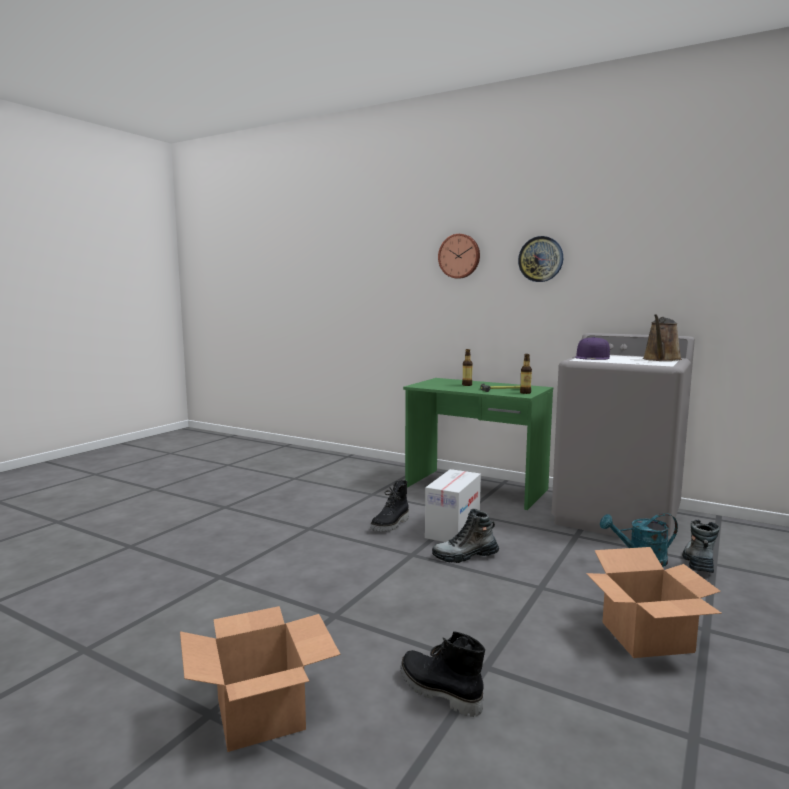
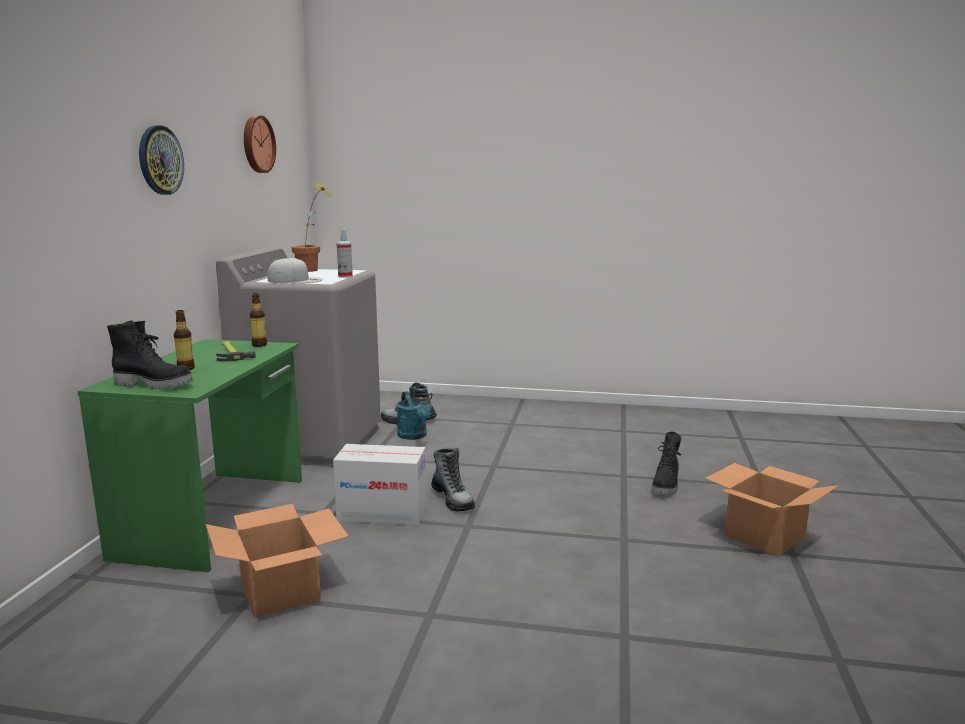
camera: 110 degrees left, 5 degrees up
black boot [370,480,409,532] -> black boot moved to [107,320,193,390]
wall clock [438,234,480,279] -> wall clock moved to [244,115,276,173]
purple cap [575,337,610,360] -> white cap [268,258,323,283]
cardboard box [586,547,722,658] -> cardboard box moved to [206,504,349,618]
brown watering can [643,314,682,361] -> potted plant [291,182,330,272]
none -> spray bottle [337,230,353,278]

